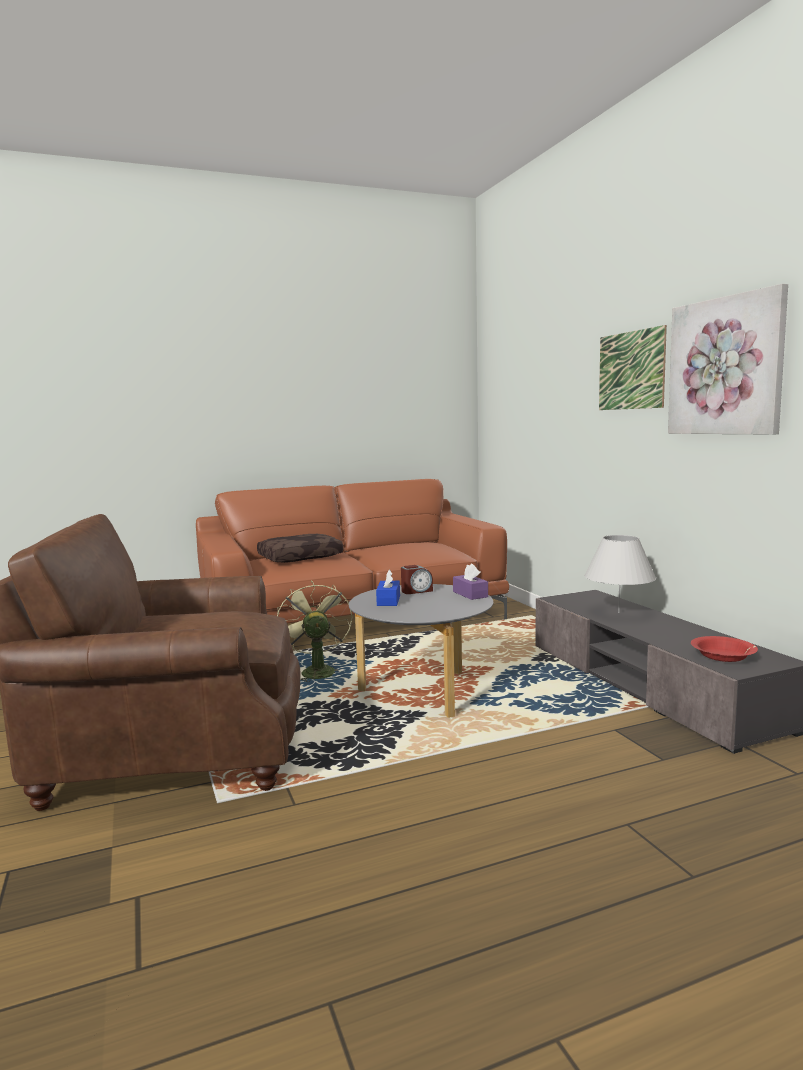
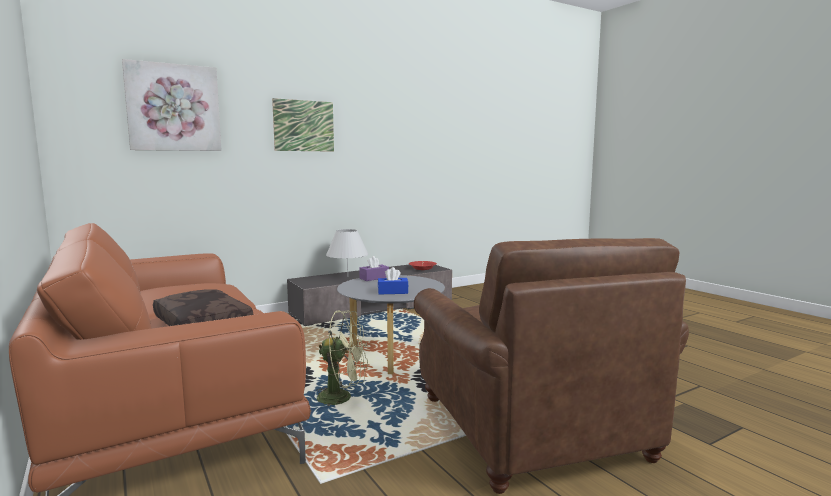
camera: 100 degrees left, 0 degrees up
green fan [277,581,352,682] -> green fan turned 150 degrees counterclockwise [316,310,368,406]
alarm clock [401,565,433,594] -> none
picture [668,284,788,435] -> picture moved to [122,59,222,151]

